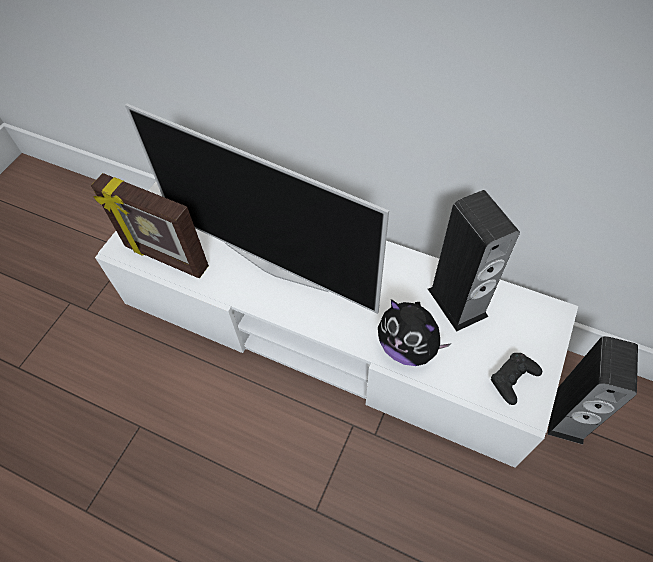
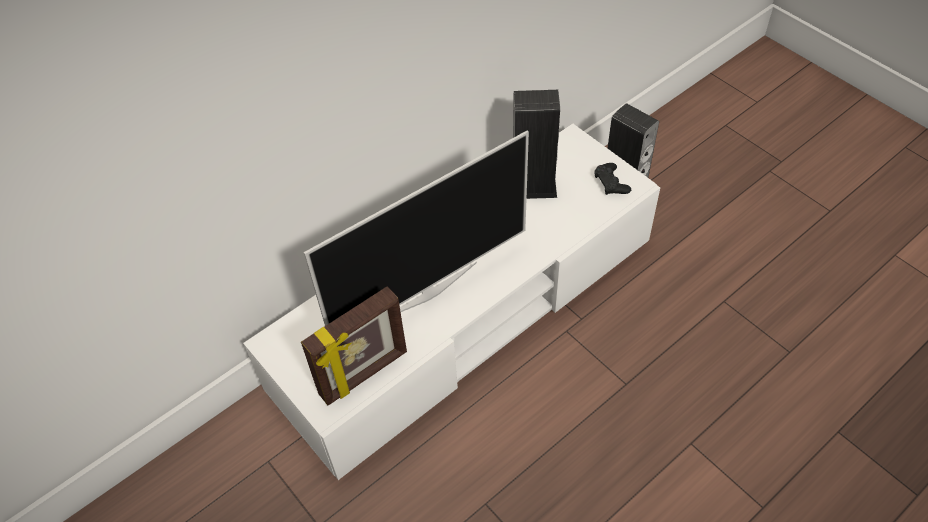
camera: 65 degrees left, 5 degrees down
plush toy [378,300,451,366] -> none

